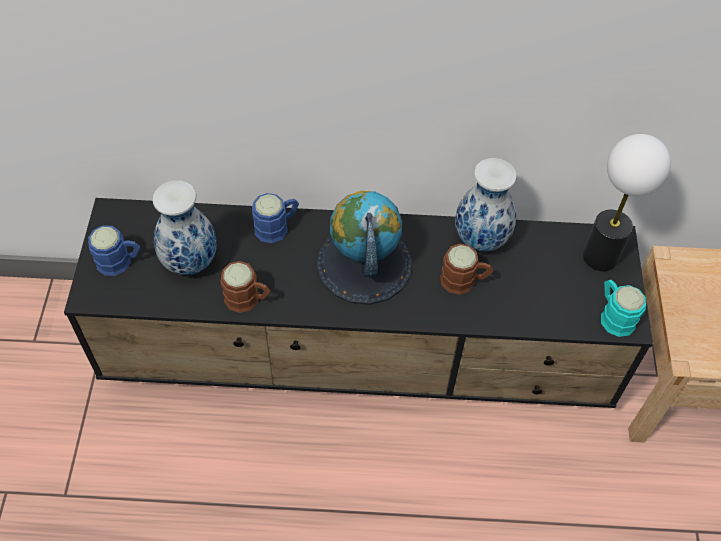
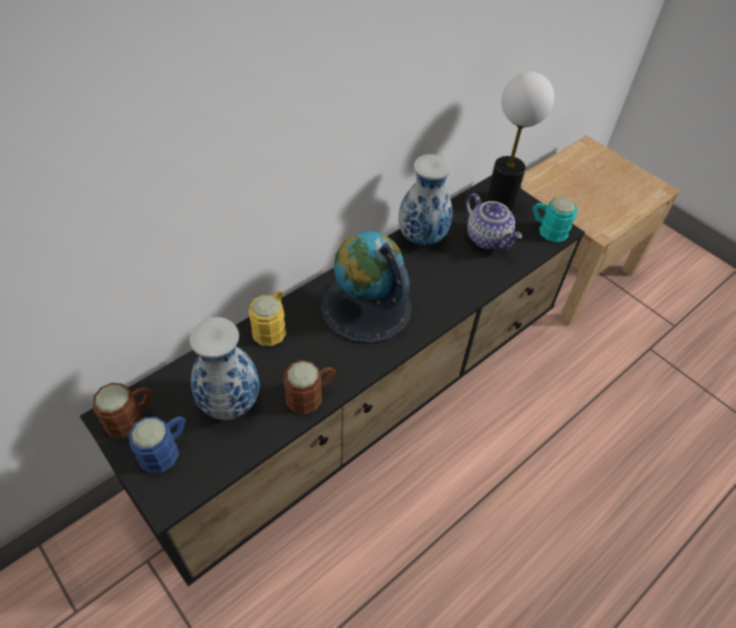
camera: 45 degrees left, 5 degrees down
blue mug [252,193,299,243] -> yellow mug [249,291,286,346]
brown mug [440,244,493,295] -> brown mug moved to [93,383,152,438]
none -> teapot [465,193,522,250]

